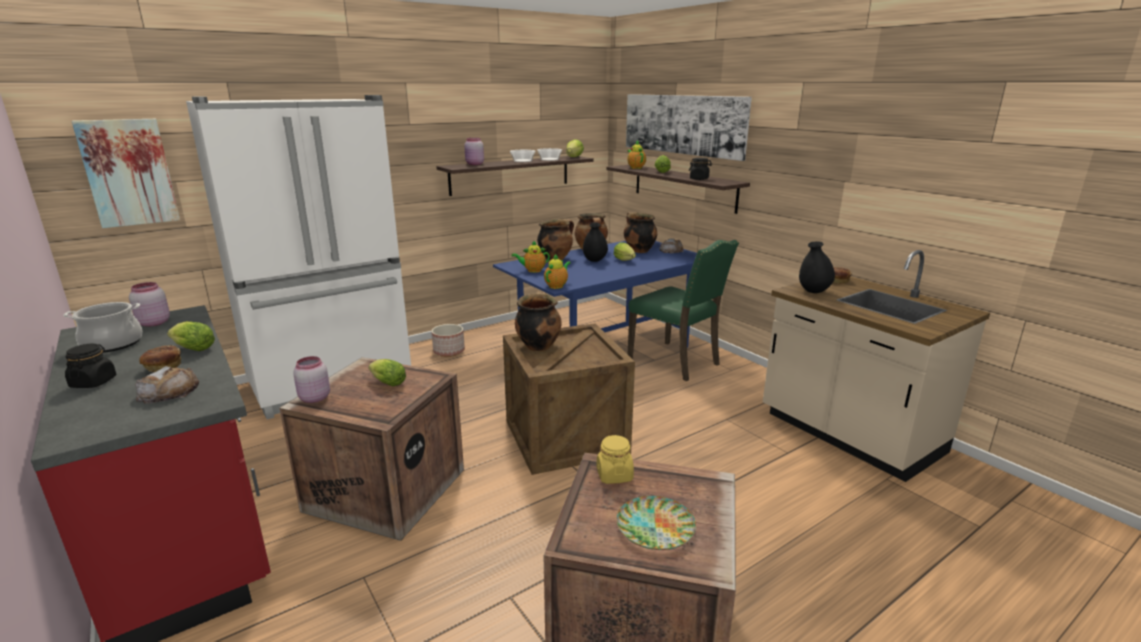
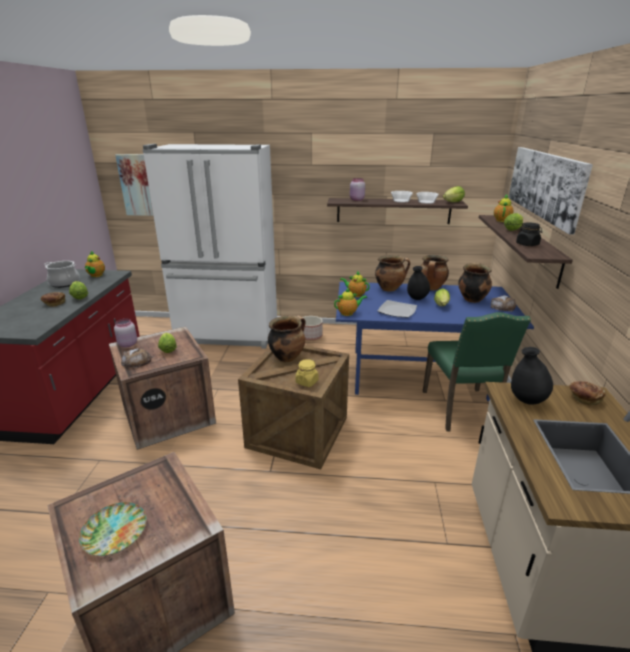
camera: 40 degrees right, 5 degrees up
black jar [65,344,116,388] -> none
pink jar [129,282,170,327] -> teapot [85,251,105,277]
bread [135,366,199,404] -> bread moved to [121,348,152,368]
yellow jar [597,435,634,484] -> yellow jar moved to [295,359,319,387]
none -> plate [378,300,417,318]

